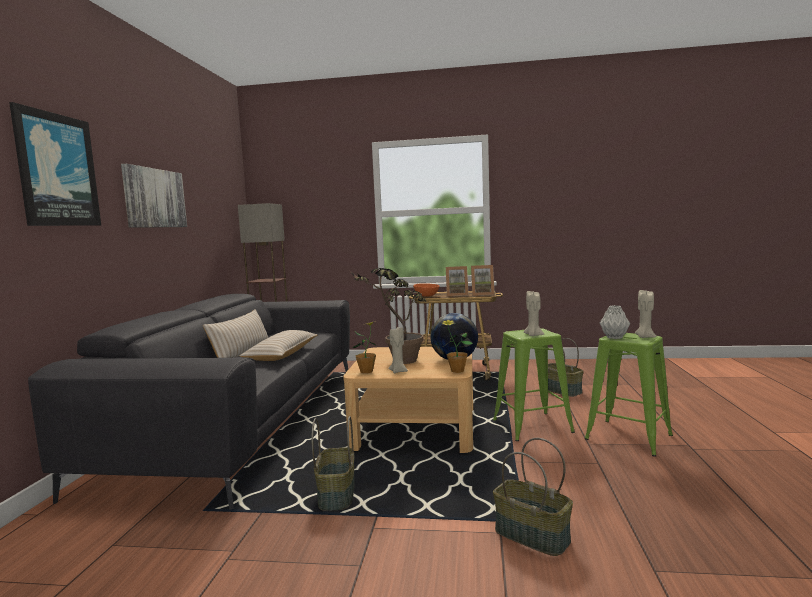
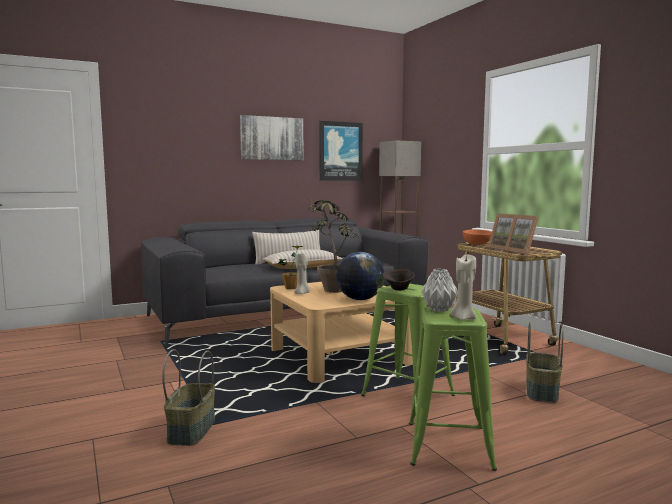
camera: 55 degrees right, 0 degrees up
picture [9,102,101,226] -> picture moved to [319,121,363,181]
basket [312,416,355,511] -> none
potted plant [441,320,473,373] -> none
beige candle [524,291,544,336] -> brown bowl [383,269,415,291]

